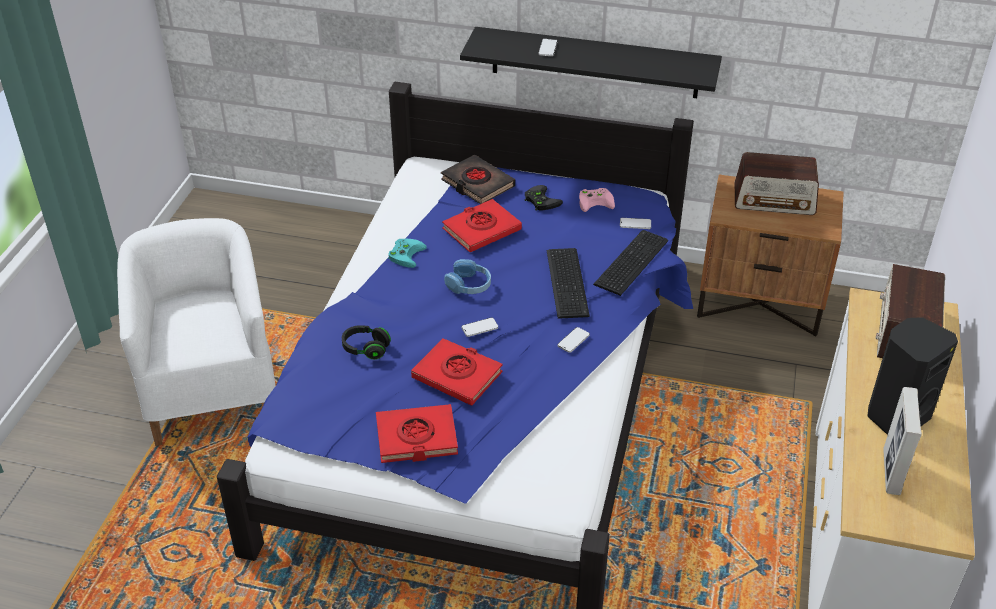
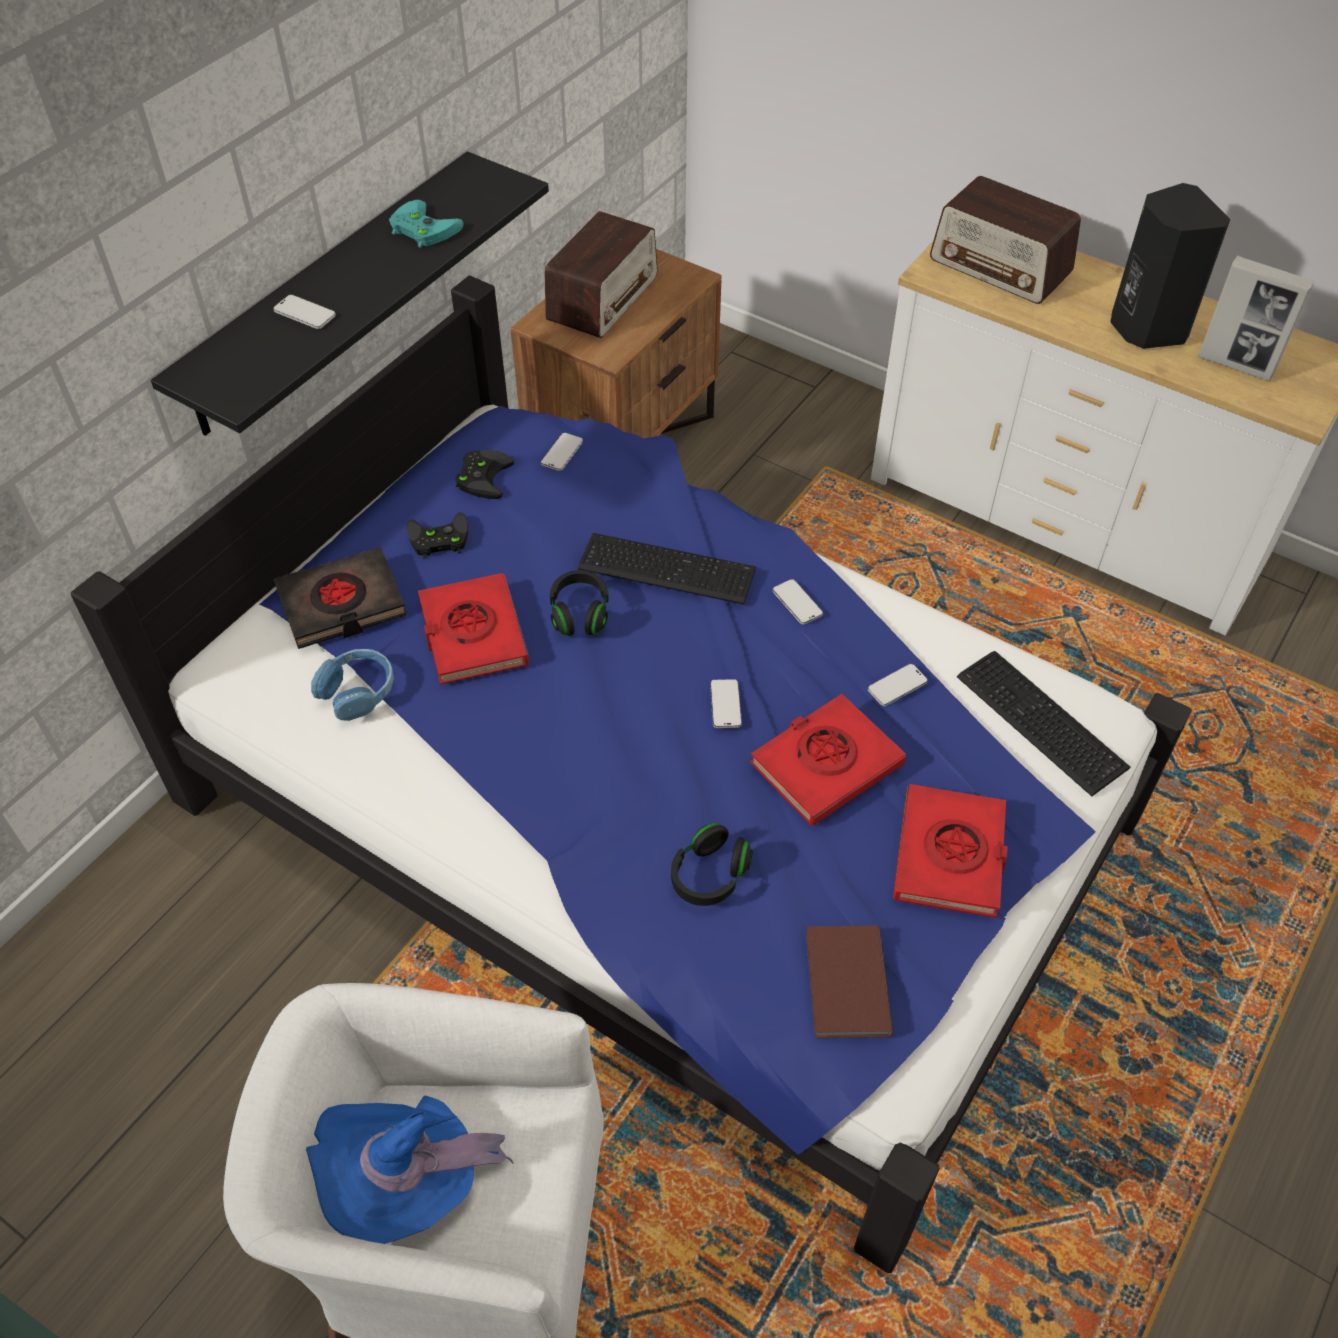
camera: 70 degrees left, 10 degrees up
turquoise game controller [388,239,427,268] -> turquoise game controller moved to [389,200,464,248]
blue headphones [444,259,491,294] -> blue headphones moved to [311,649,394,721]
pink game controller [579,188,615,212] -> black game controller [456,450,514,499]
keyboard [593,230,668,296] -> keyboard moved to [957,651,1131,796]
none -> blue hat [306,1096,513,1244]
none -> black headphones [550,570,609,636]
none -> brown book [806,925,893,1038]
none -> phone [868,664,928,706]

